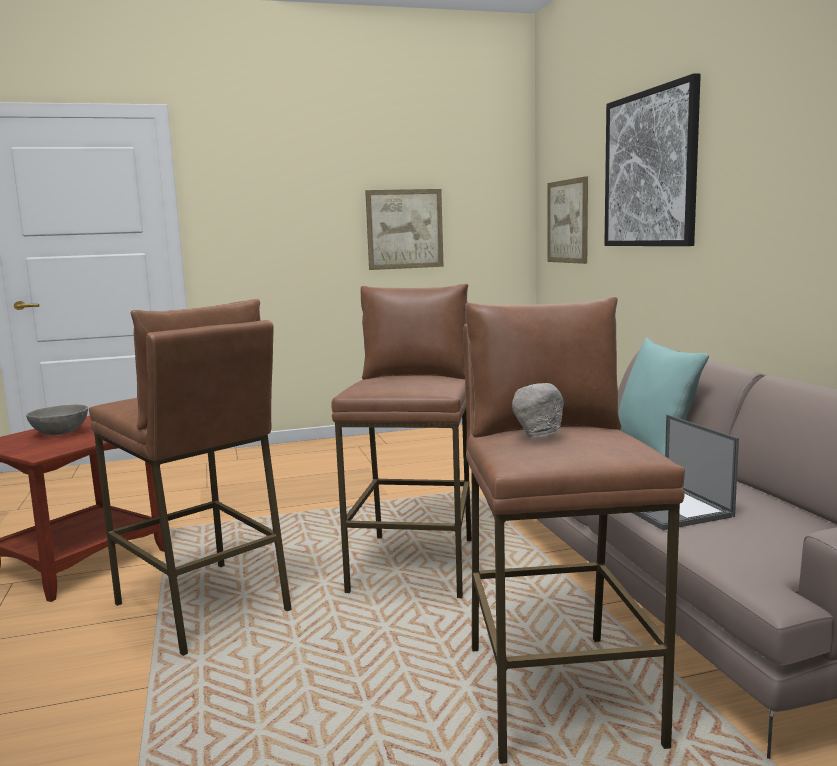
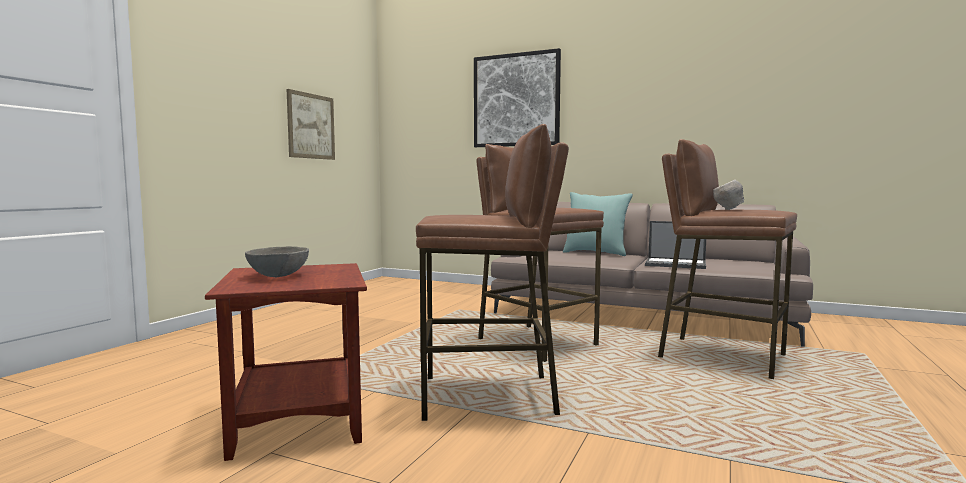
camera: 50 degrees left, 5 degrees down
picture [548,176,588,264] -> none

